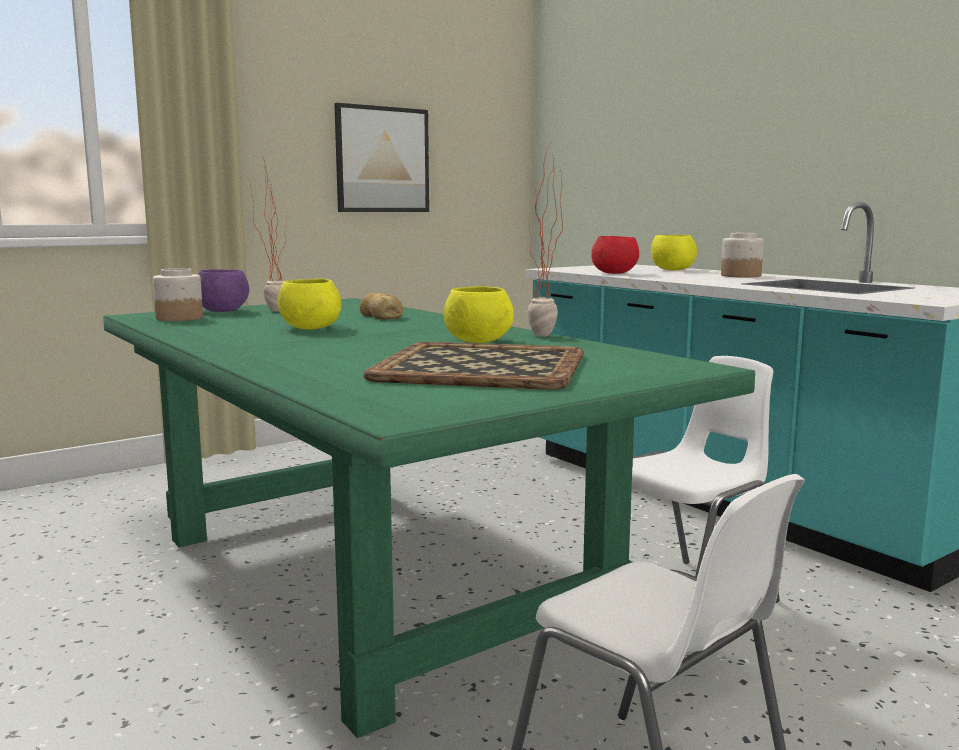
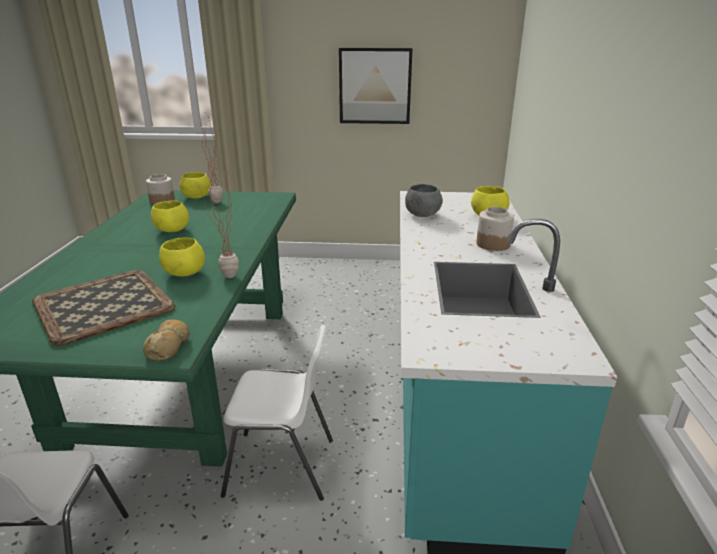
camera: 40 degrees right, 15 degrees up
purple bowl [198,269,249,312] -> yellow bowl [180,172,211,199]
bread [360,293,403,319] -> bread moved to [143,319,190,361]
red bowl [591,236,639,274] -> grey bowl [405,184,443,217]

